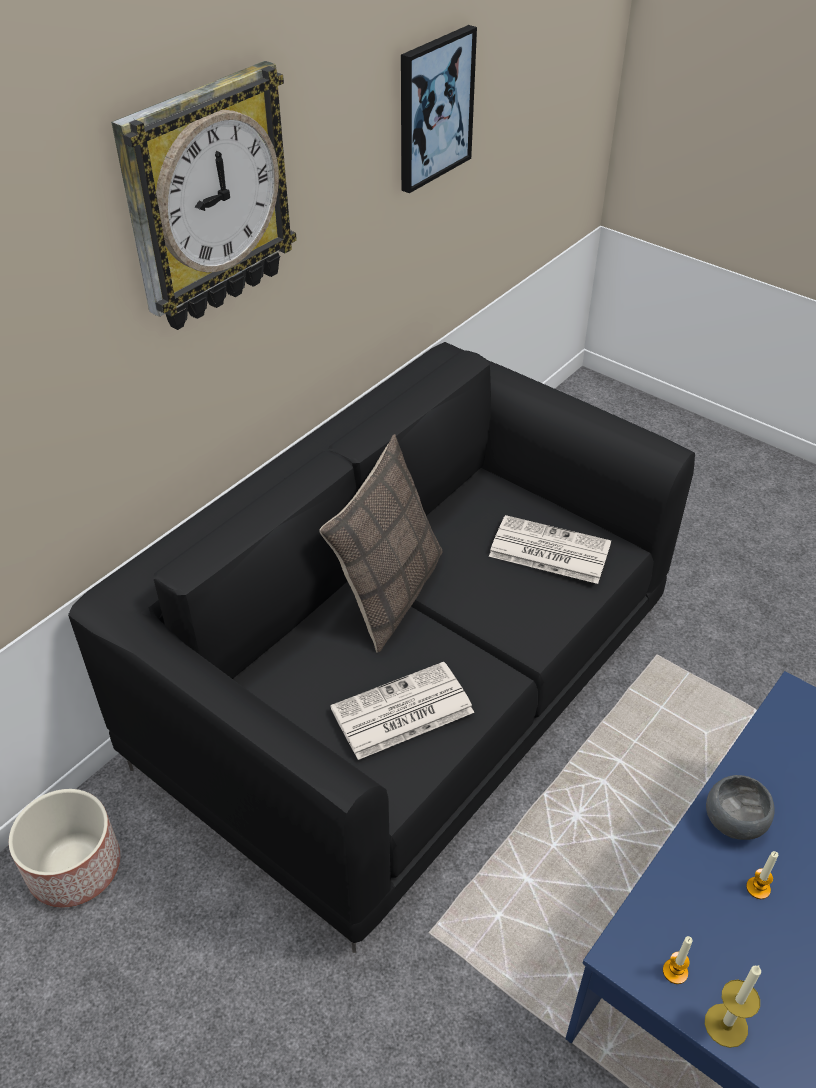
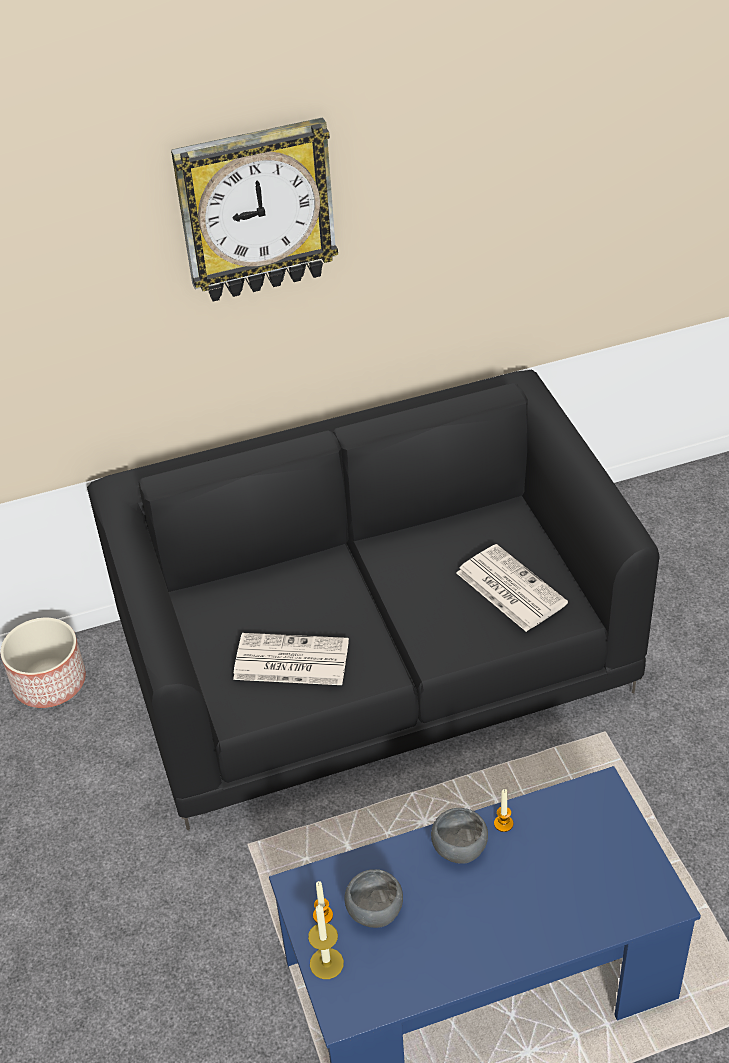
camera: 35 degrees right, 0 degrees up
pillow [319,434,443,652] -> none
picture [401,25,477,193] -> none
candle [746,851,778,899] -> candle moved to [494,789,513,832]
none -> grey bowl [344,869,403,928]

